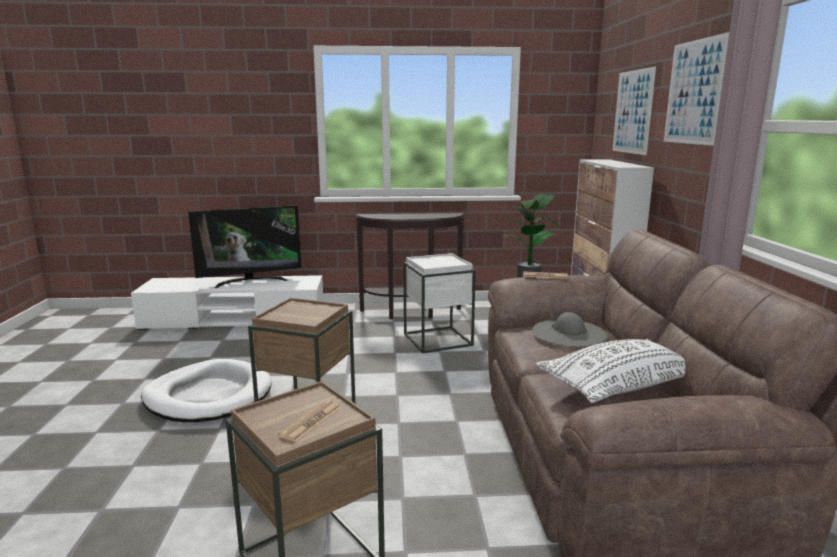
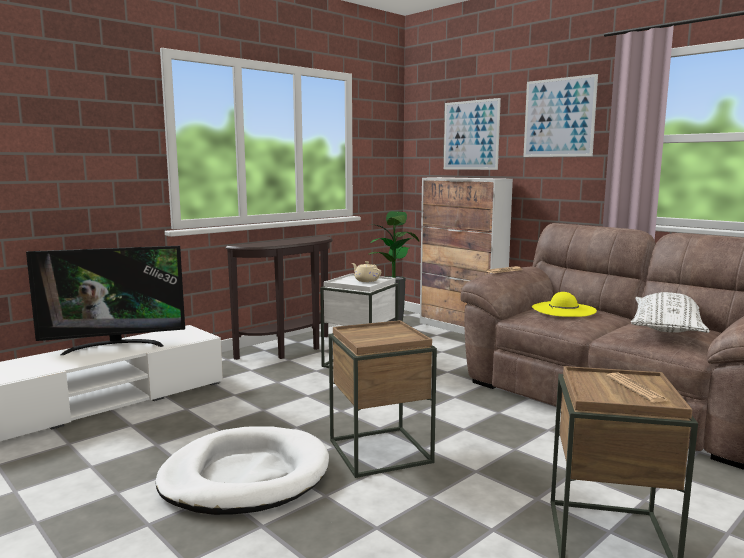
camera: 40 degrees left, 5 degrees down
television [188,205,301,288] -> television turned 45 degrees clockwise [26,246,185,355]
grey hat [533,312,608,347] -> yellow hat [532,292,597,317]
none -> beige teapot [352,261,381,282]

